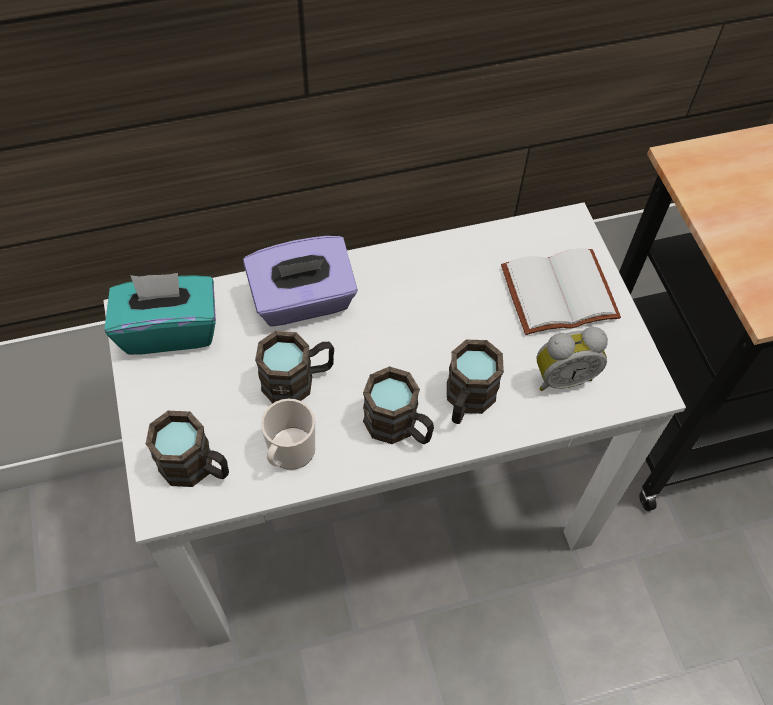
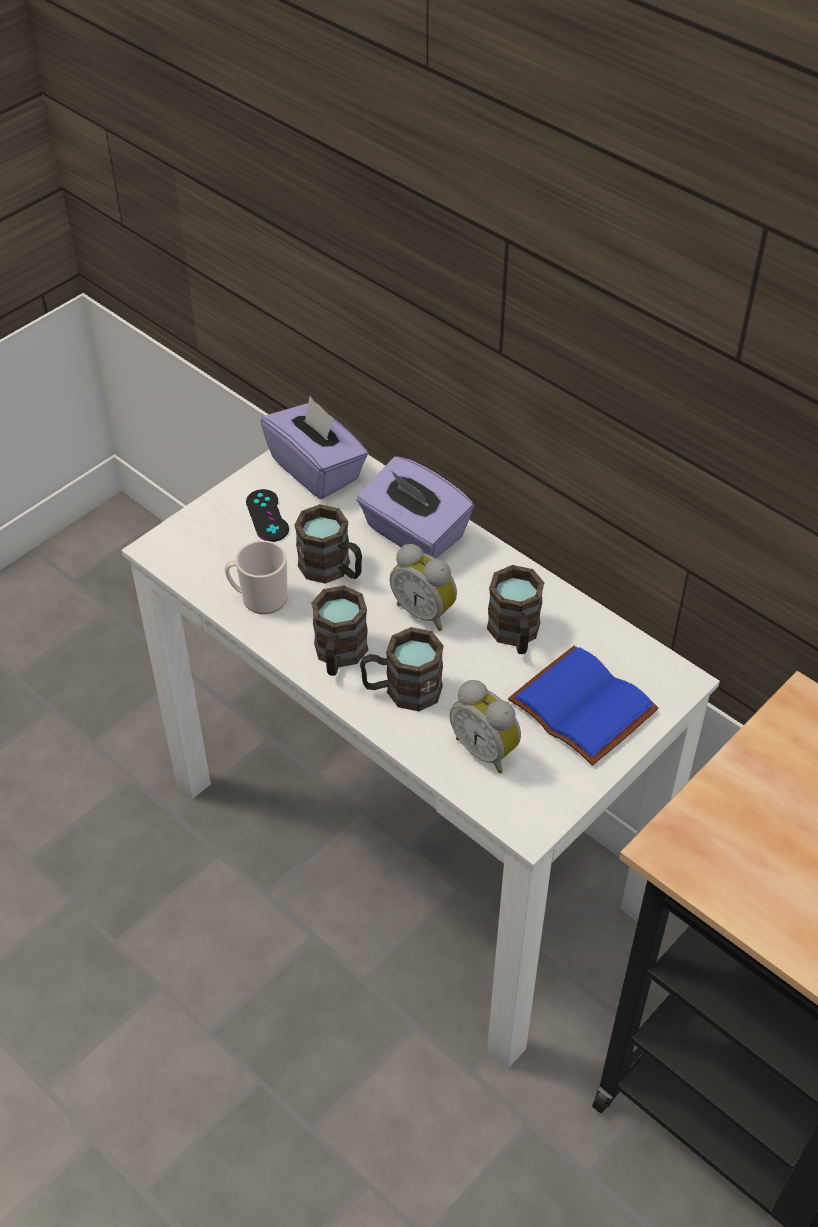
camera: 60 degrees right, 10 degrees down
turquoise tissue box [104,273,216,355] -> purple tissue box [261,396,368,499]
brown mug [146,411,229,487] -> brown mug moved to [487,565,544,654]
white book [501,248,621,335] -> blue book [508,646,659,765]
none -> black game controller [246,489,289,542]
none -> alarm clock [390,544,457,631]

